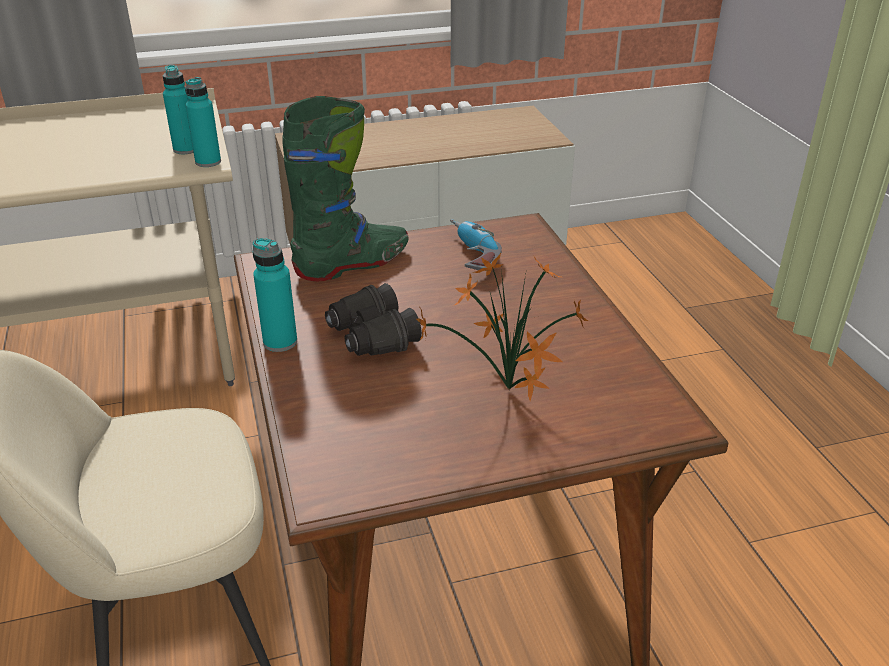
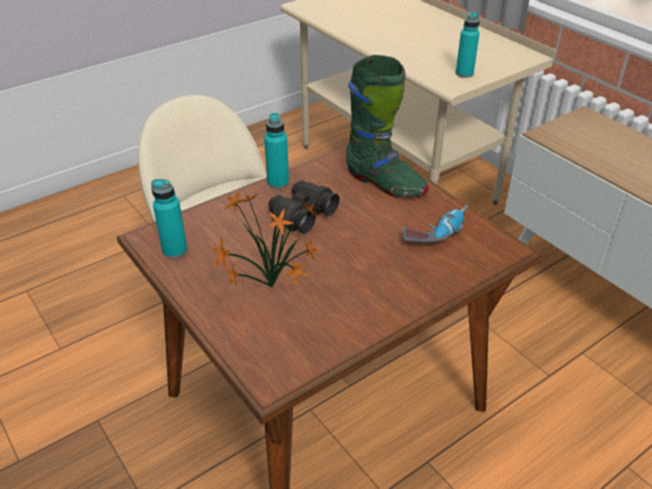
camera: 70 degrees right, 5 degrees up
turquoise bottle [185,77,221,167] -> turquoise bottle moved to [151,179,187,258]

